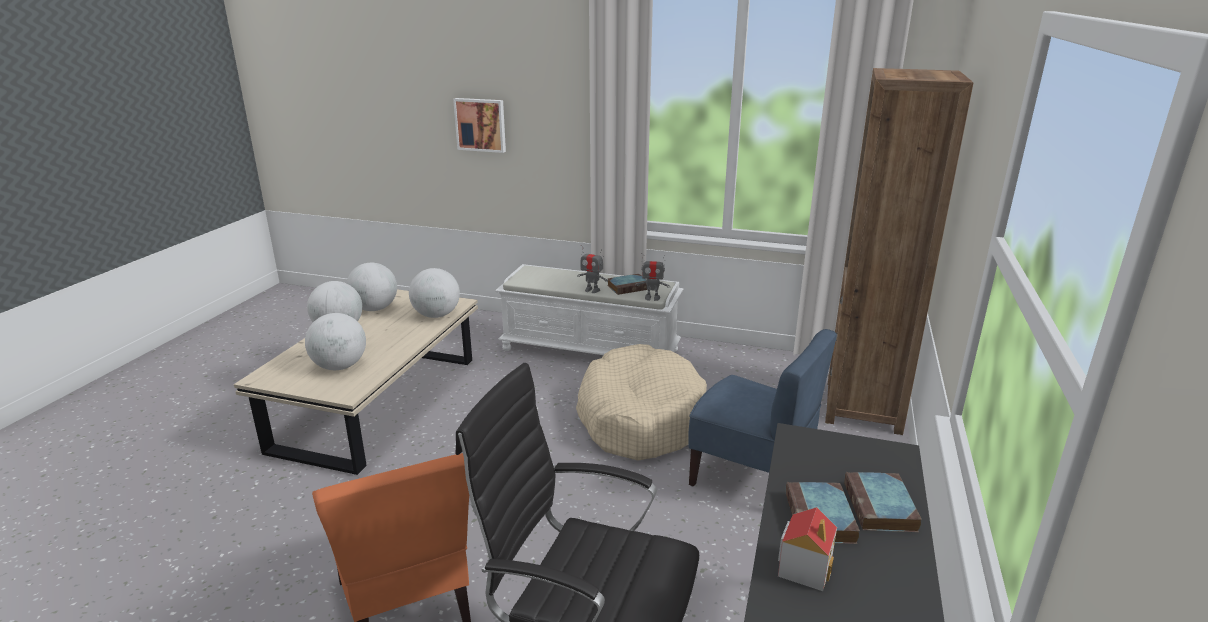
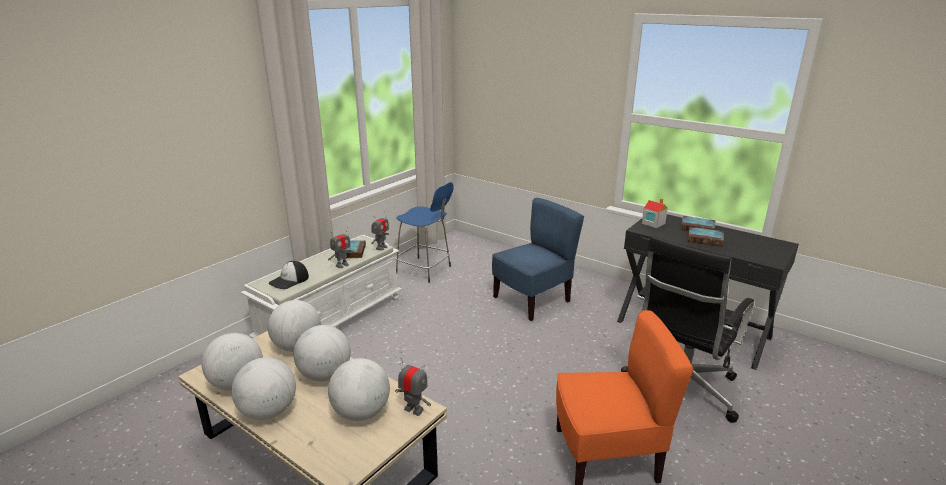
camera: 70 degrees left, 0 degrees up
picture [453,98,506,153] -> none
beige dog bed [576,344,707,460] -> none
toy house [778,507,837,591] -> toy house moved to [642,198,668,228]
brown bookcase [825,68,973,435] -> none
none -> cap [269,261,309,289]
none -> globe [294,325,351,381]
none -> toy robot [395,358,431,416]
none -> blue stool [396,182,454,283]

